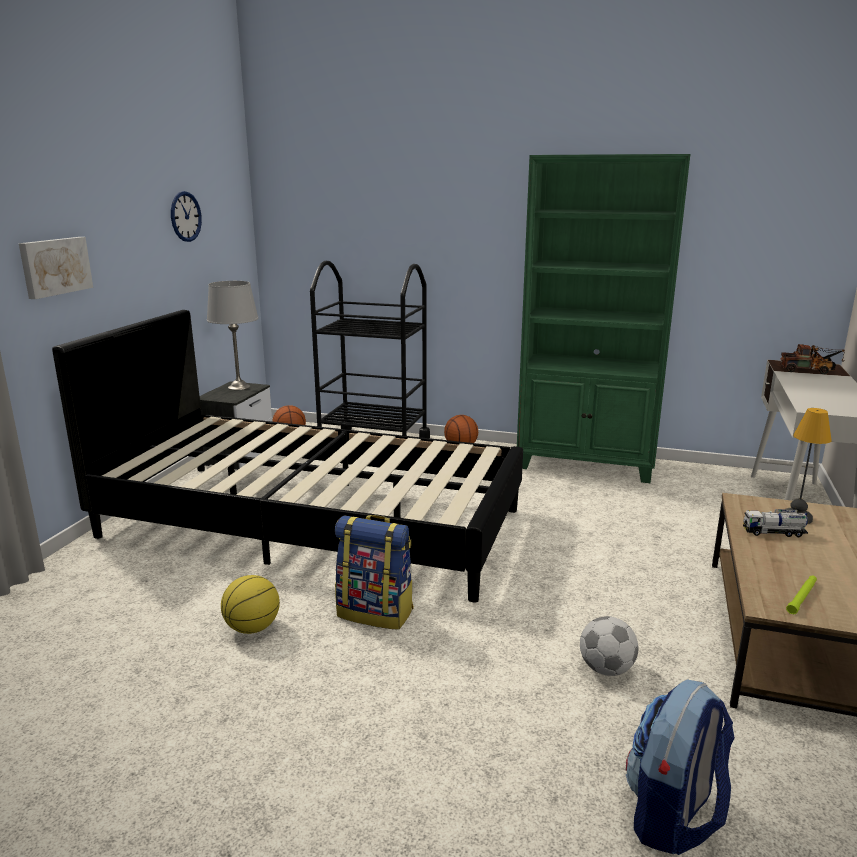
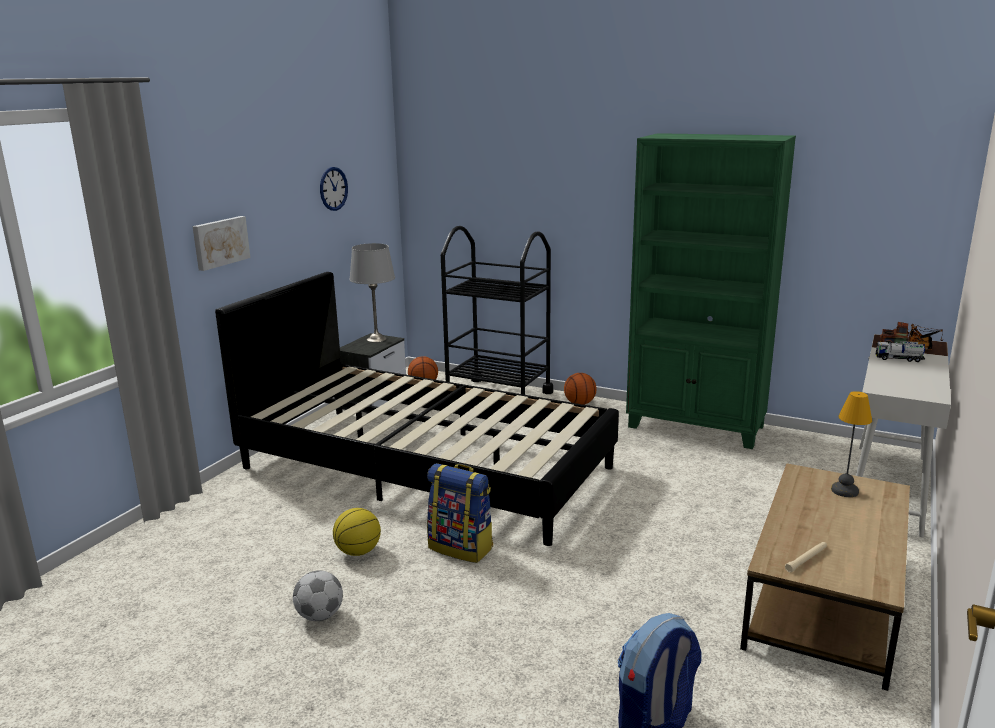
camera: 10 degrees right, 0 degrees up
football [580,616,638,676] -> football moved to [293,570,343,621]
toy truck [743,509,808,537] -> toy truck moved to [876,341,925,362]
green flashlight [786,576,817,614] -> beige flashlight [785,542,827,573]

